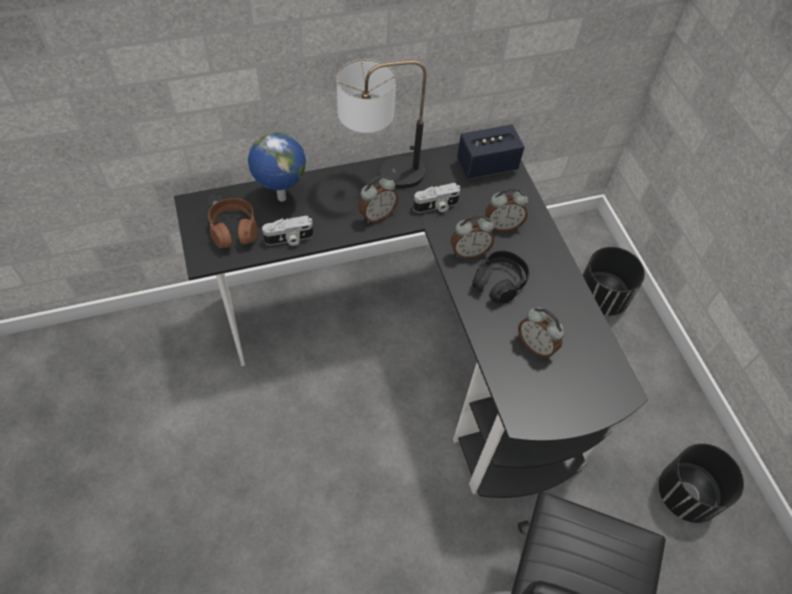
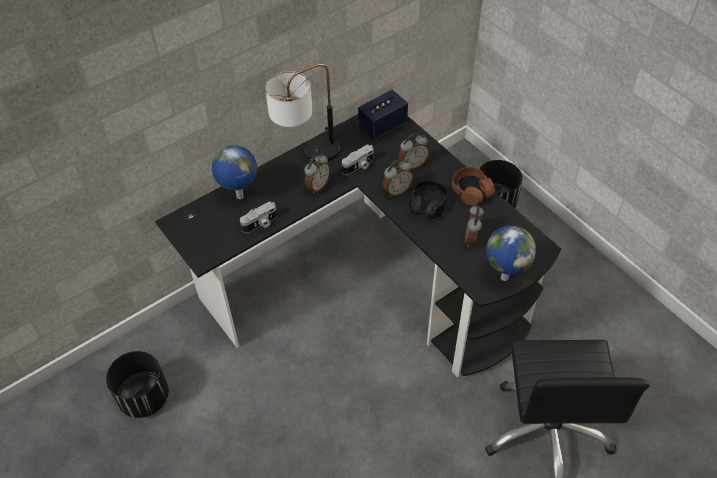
camera: 15 degrees left, 5 degrees down
brown headphones [208,198,257,248] -> brown headphones moved to [452,167,495,206]
alarm clock [518,307,565,358] -> alarm clock turned 75 degrees clockwise [464,205,484,247]
black planter [659,443,744,523] -> black planter moved to [106,351,169,418]
none -> globe [486,225,536,281]

